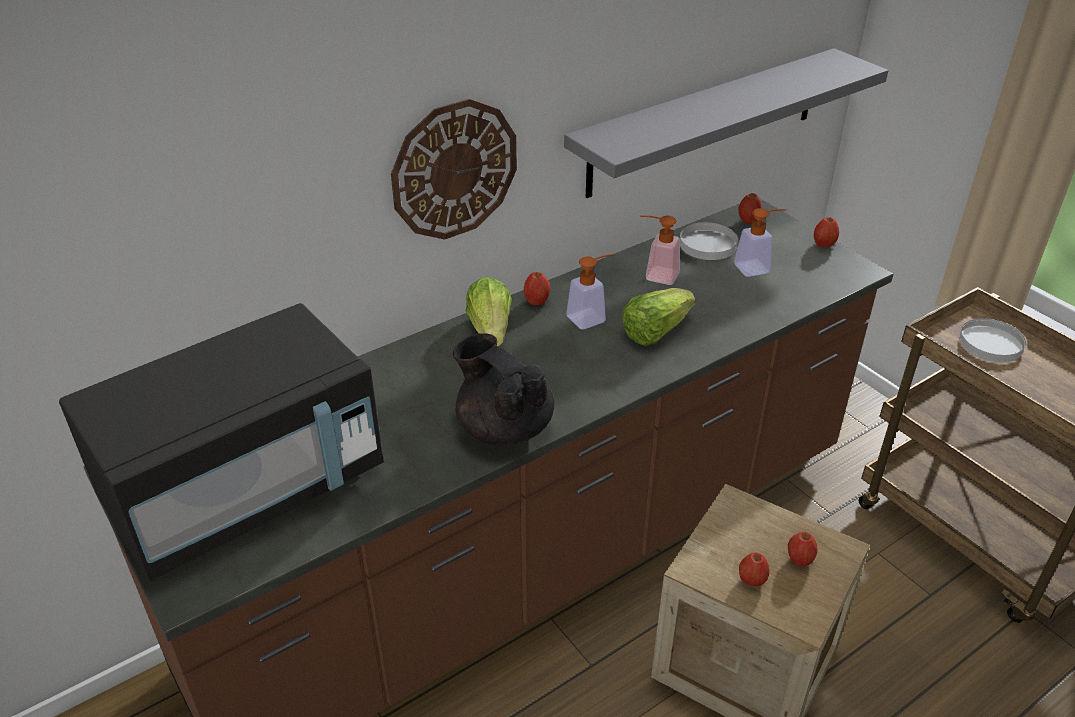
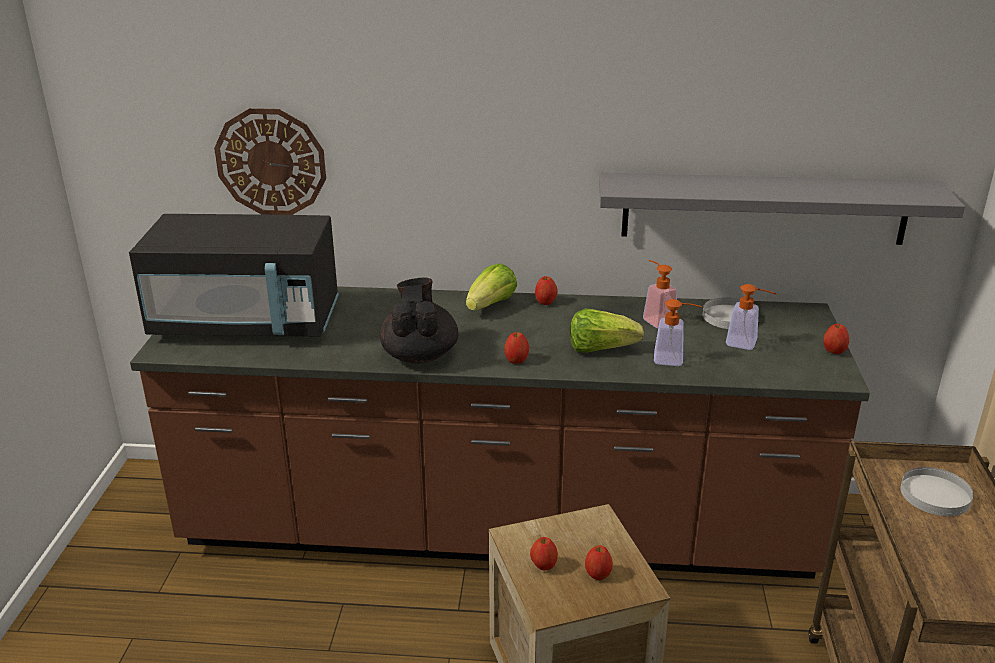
camera: 40 degrees right, 10 degrees down
wall clock [391,99,517,240] -> wall clock moved to [214,108,326,215]
soap dispenser [566,254,614,330] -> soap dispenser moved to [654,299,702,366]
apple [738,193,762,224] -> apple moved to [504,332,529,364]

